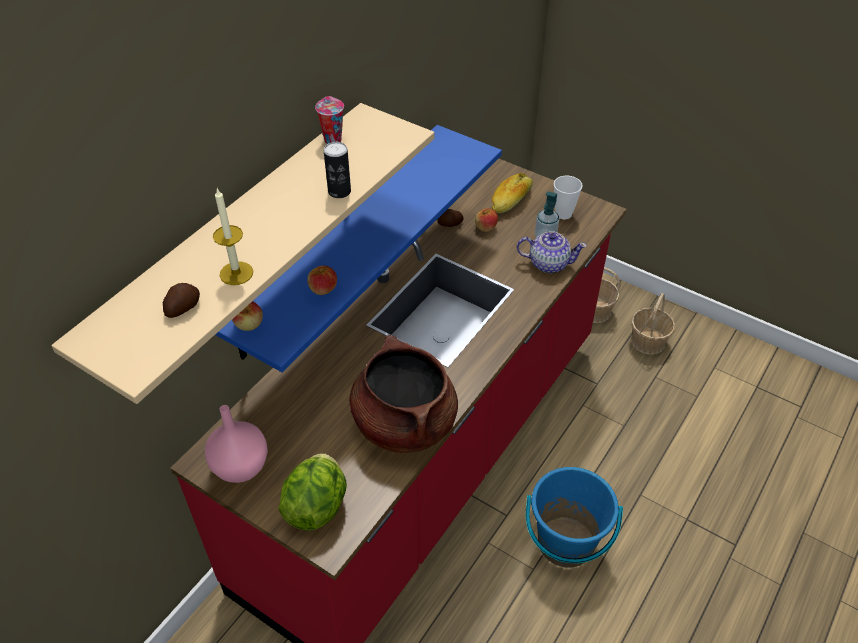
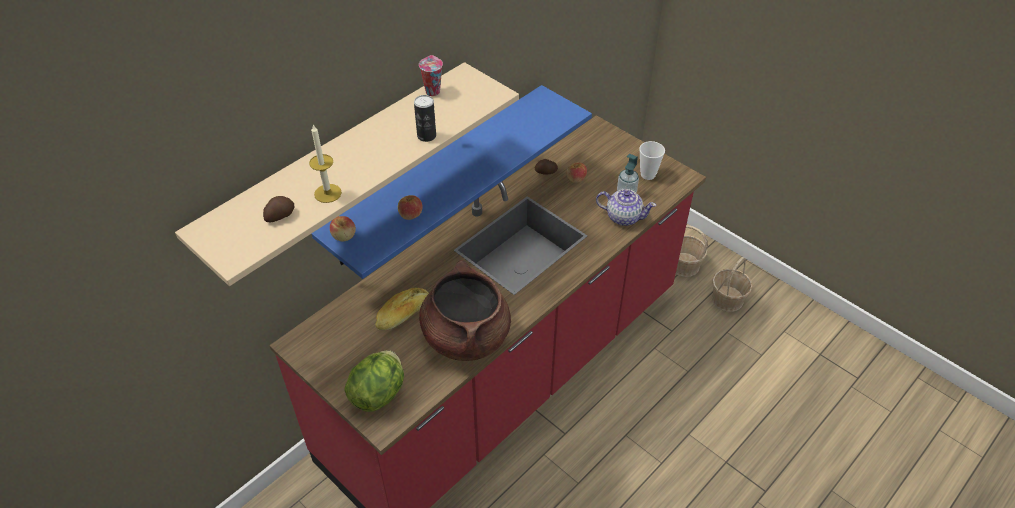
camera: 10 degrees right, 0 degrees up
pink vase [205,405,268,483] -> none
bread [492,173,533,213] -> bread moved to [375,288,429,330]
blue bucket [526,467,623,568] -> none

